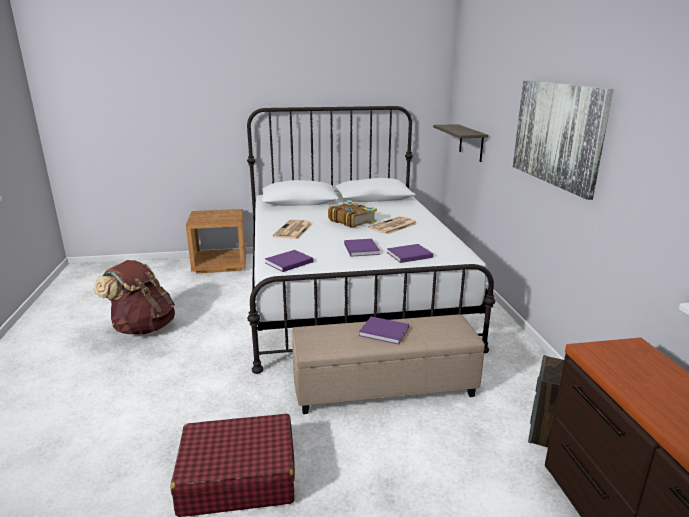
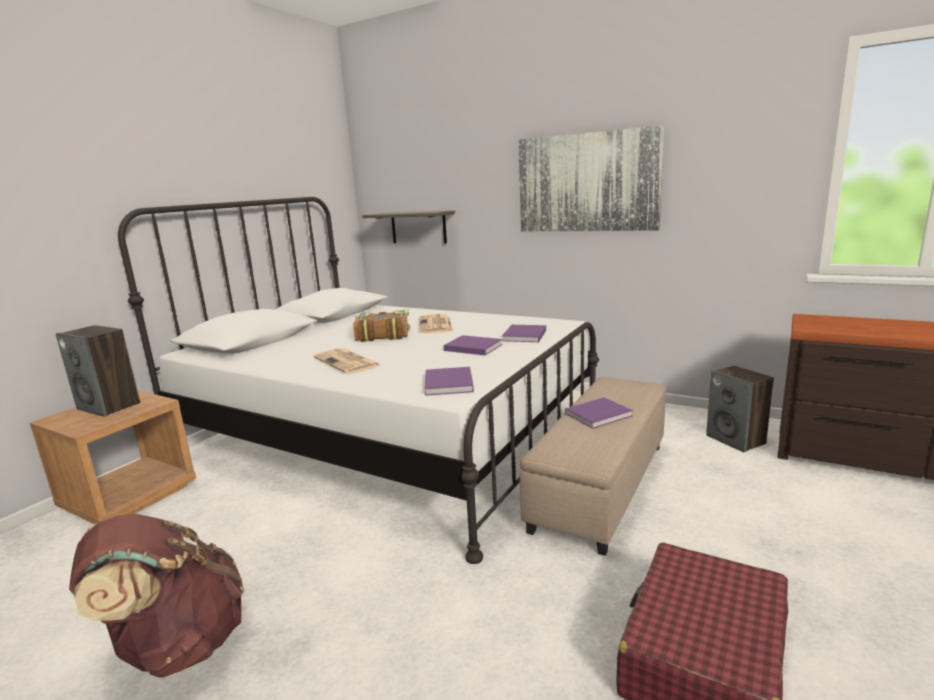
camera: 50 degrees left, 5 degrees down
none -> speaker [56,325,140,417]

